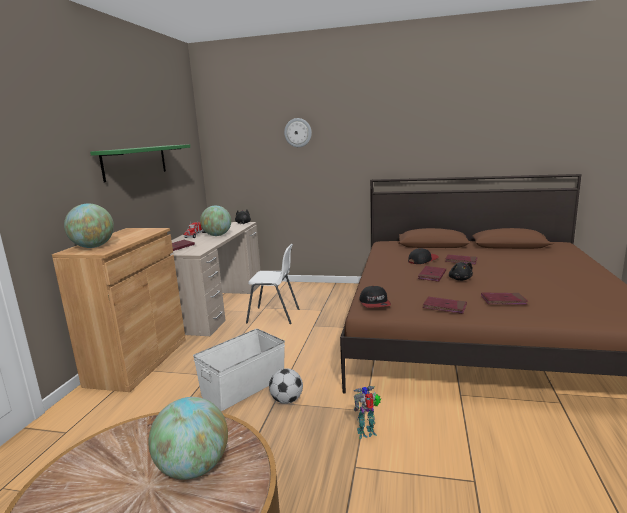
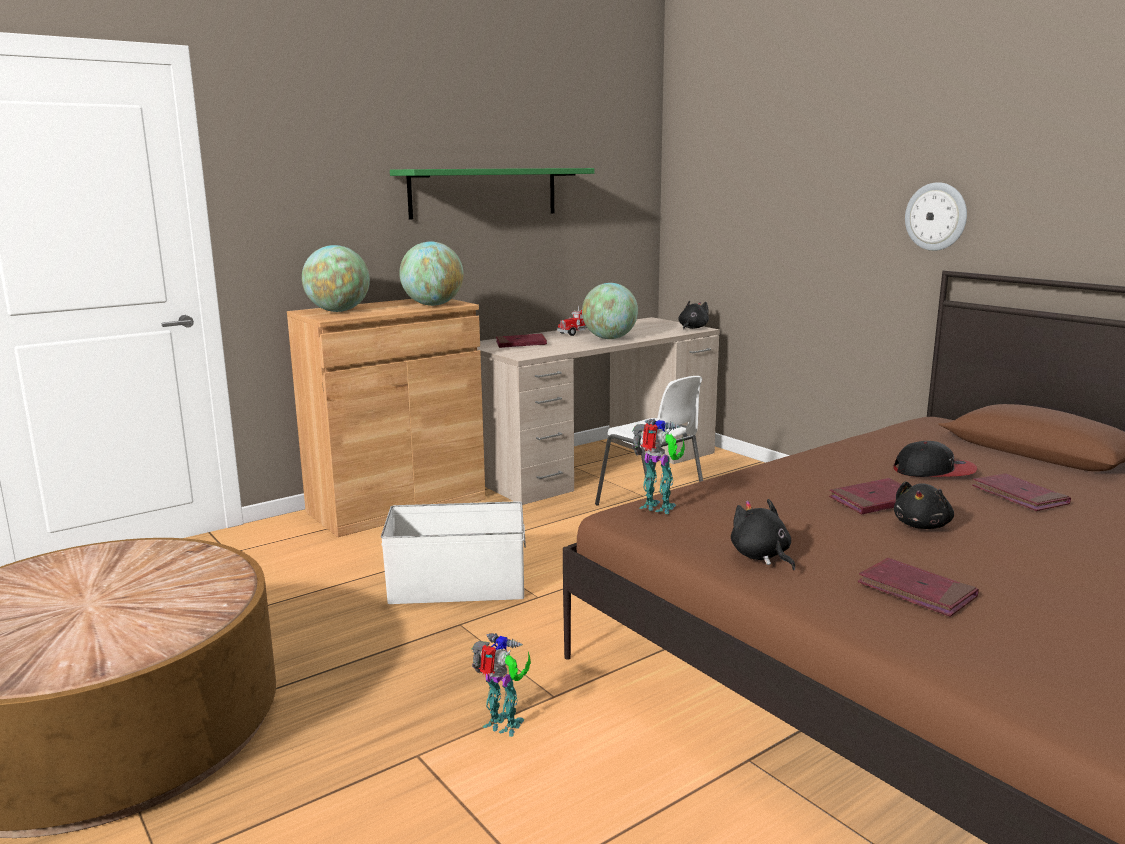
camera: 40 degrees right, 0 degrees up
globe [148,397,228,480] -> globe moved to [400,242,463,306]
football [269,368,303,404] -> none
wall clock [284,118,312,147] -> wall clock moved to [905,182,967,251]
cap [359,286,391,307] -> toy robot [632,419,685,514]
red book [423,296,467,314] -> black plush toy [731,499,795,570]

